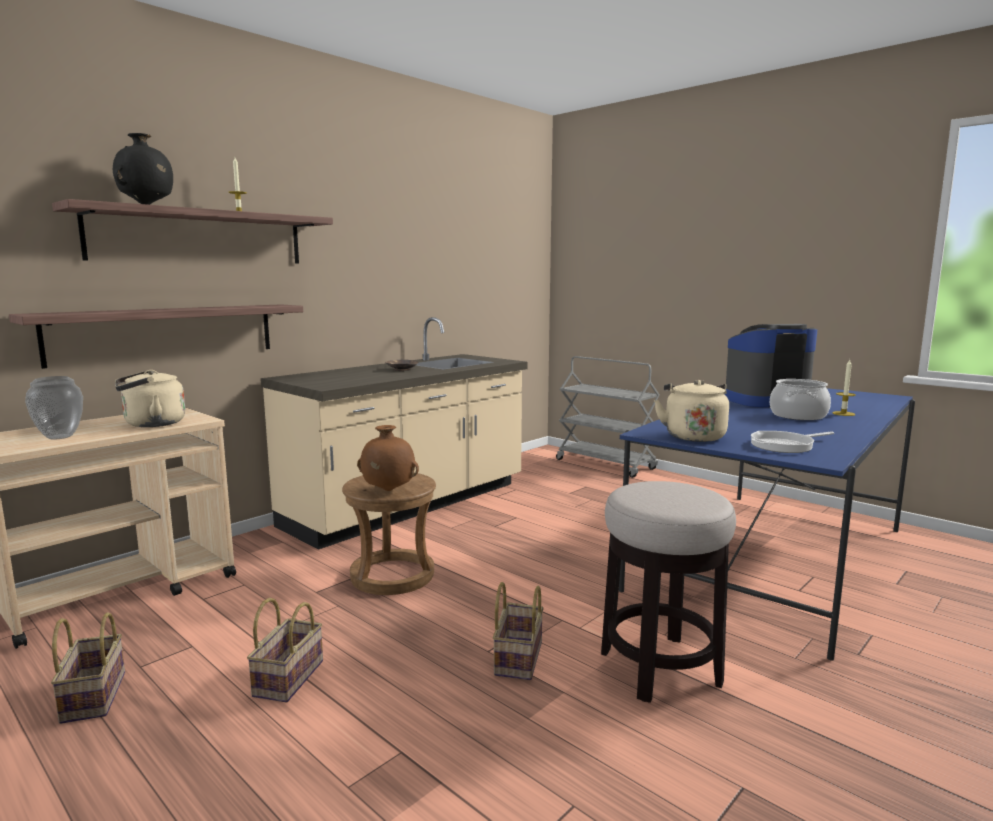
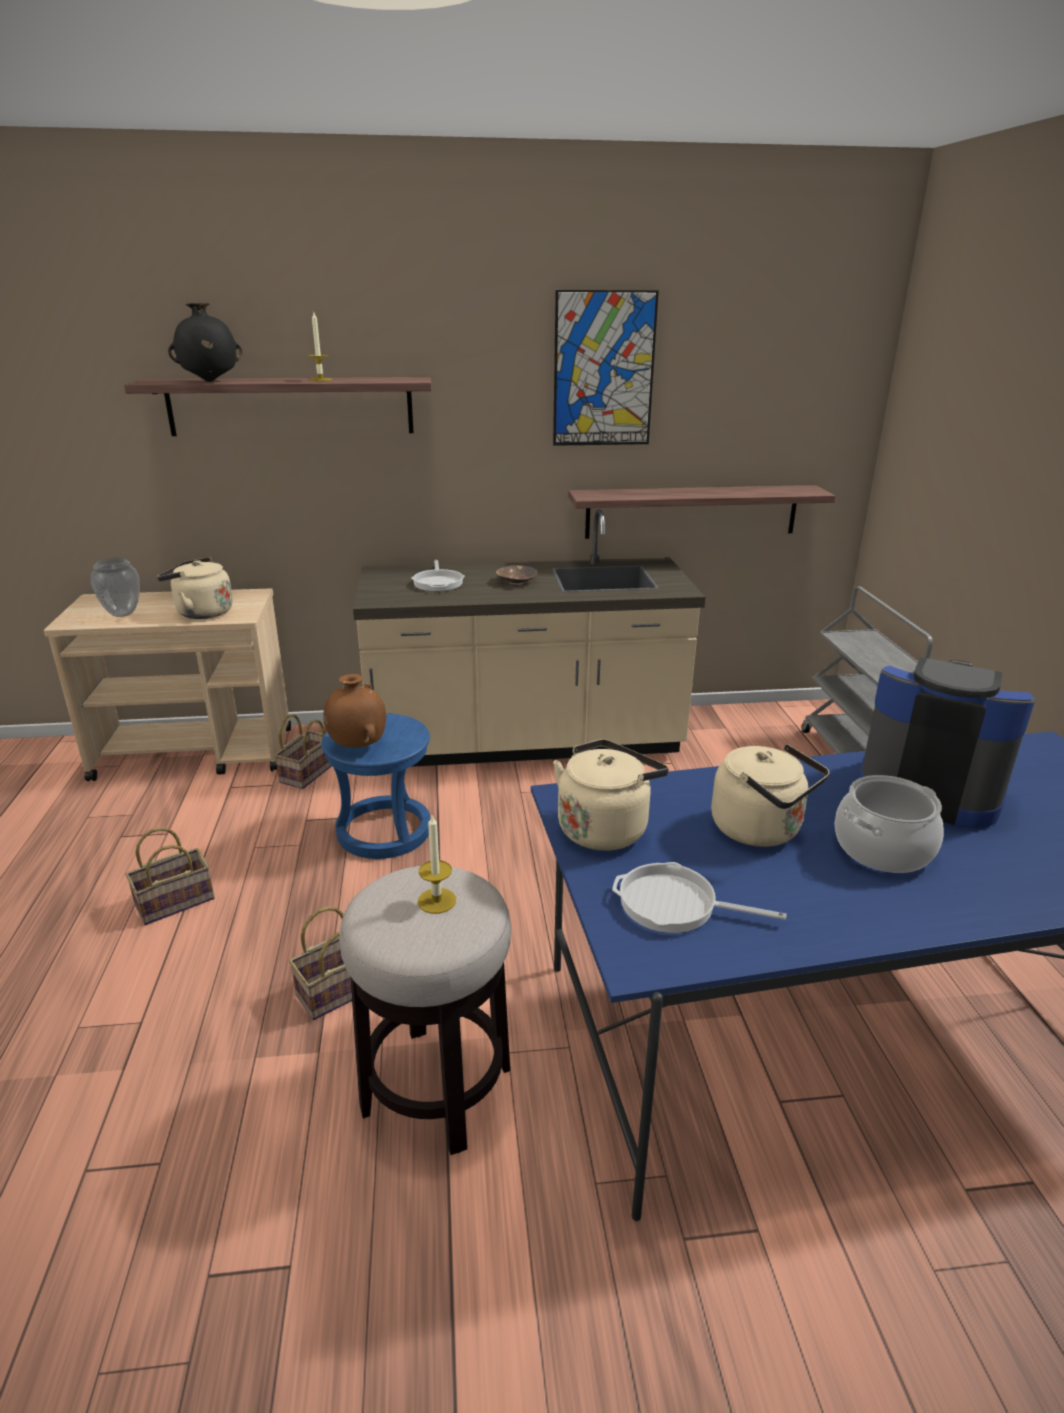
camera: 40 degrees right, 15 degrees up
shelf [9,304,303,369] -> shelf moved to [568,485,836,539]
basket [51,612,125,724] -> basket moved to [274,714,332,789]
brown stool [342,473,436,595] -> blue stool [321,713,431,859]
candle [832,360,856,416] -> candle moved to [418,815,456,914]
none -> frying pan [411,560,465,592]
none -> picture [553,290,659,446]
none -> beige kettle [711,744,829,847]

